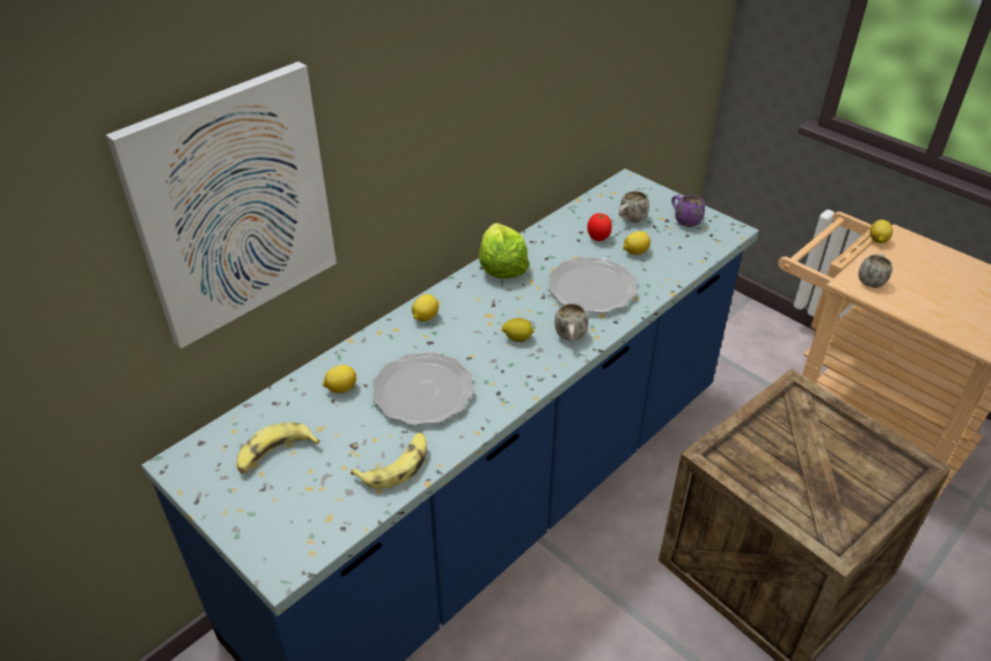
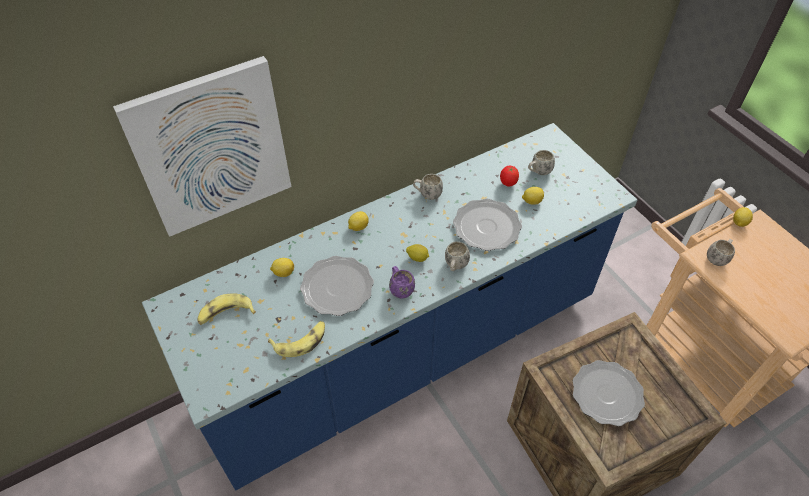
camera: 15 degrees right, 10 degrees up
lettuce [479,223,529,279] -> white mug [413,174,443,200]
purple mug [671,195,705,227] -> purple mug moved to [389,266,415,298]
none -> plate [573,360,645,426]

